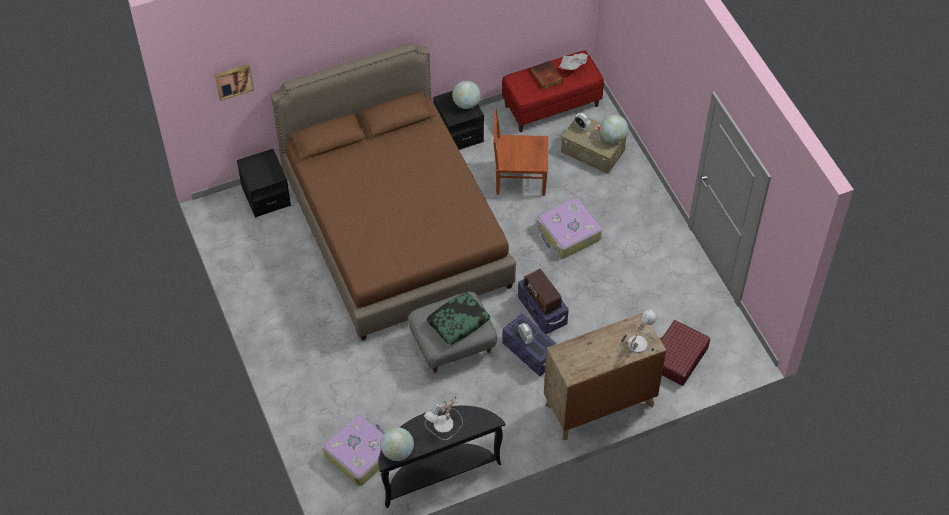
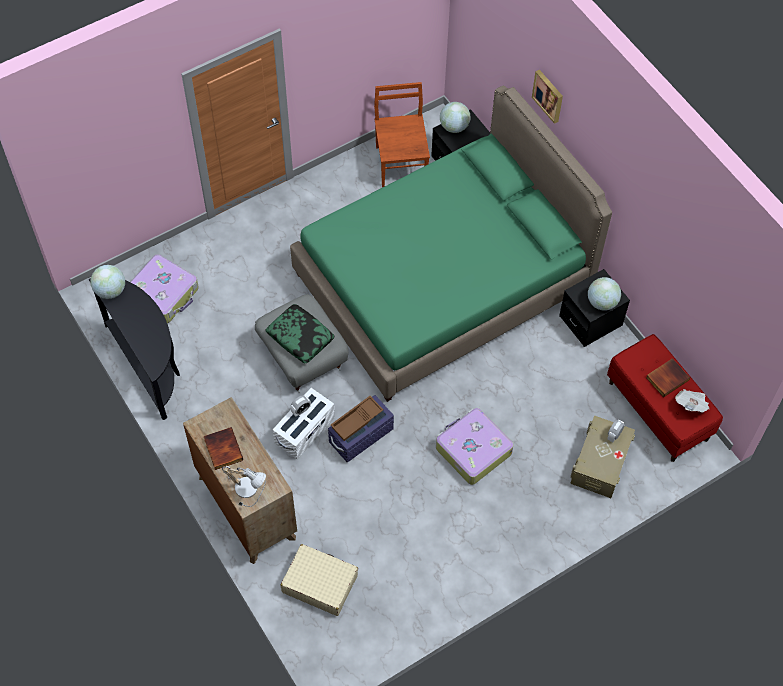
camera: 80 degrees right, 5 degrees up
picture [215,64,254,101] -> picture moved to [532,70,563,124]
brown bed [271,42,516,341] -> green bed [290,86,612,402]
table lamp [424,396,463,440] -> none
brown chair [493,109,548,196] -> brown chair moved to [374,82,430,187]
purple storage box [502,313,557,376] -> white storage box [273,388,335,459]
radio [524,269,562,315] -> brown tray [331,396,383,441]
globe [600,115,628,143] -> globe moved to [440,102,470,133]
red suitcase [660,320,710,386] -> beige suitcase [281,544,358,616]
none -> book [204,427,243,470]

